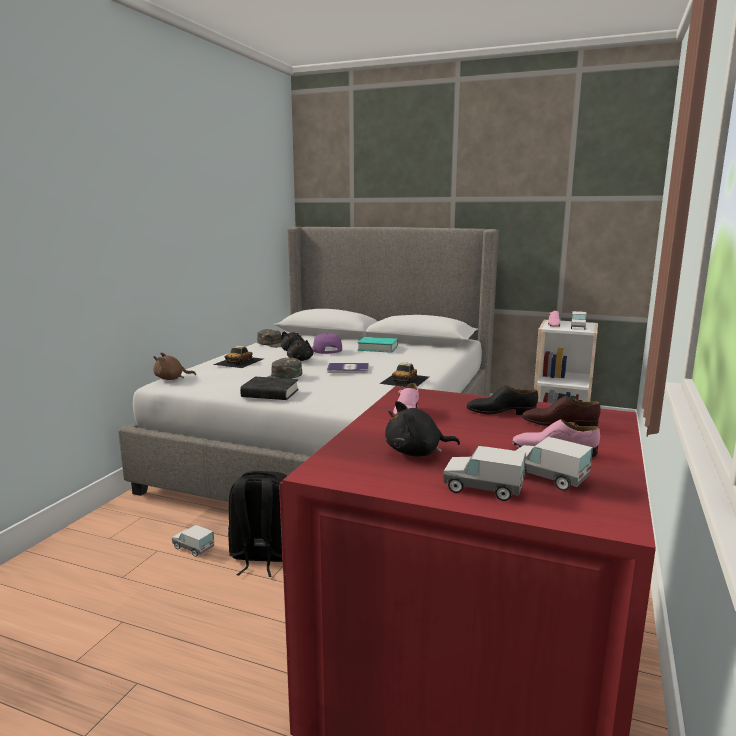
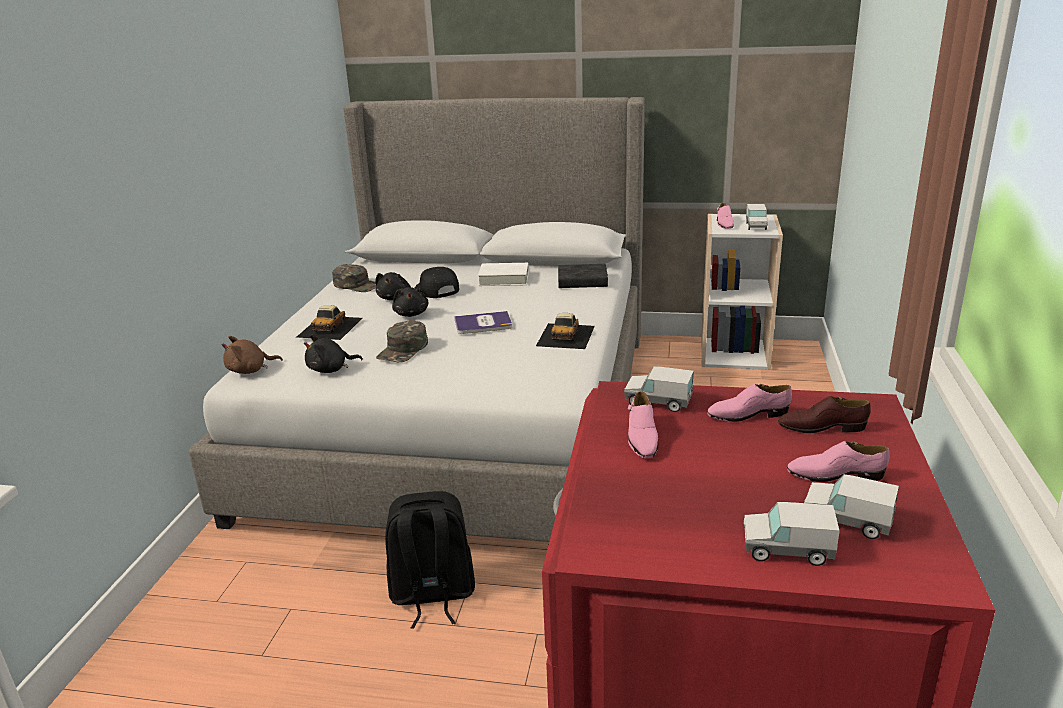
camera: 10 degrees left, 10 degrees up
toy truck [172,525,214,557] -> toy truck moved to [624,366,694,412]
black book [240,377,299,400] -> black book moved to [558,264,608,288]
purple cap [311,333,342,354] -> black cap [415,267,459,298]
turquoise book [357,337,398,353] -> white book [478,263,529,286]
black plush toy [385,401,460,457] -> black plush toy moved to [304,334,363,373]
black shoe [466,385,538,415] -> pink shoe [707,384,792,422]

